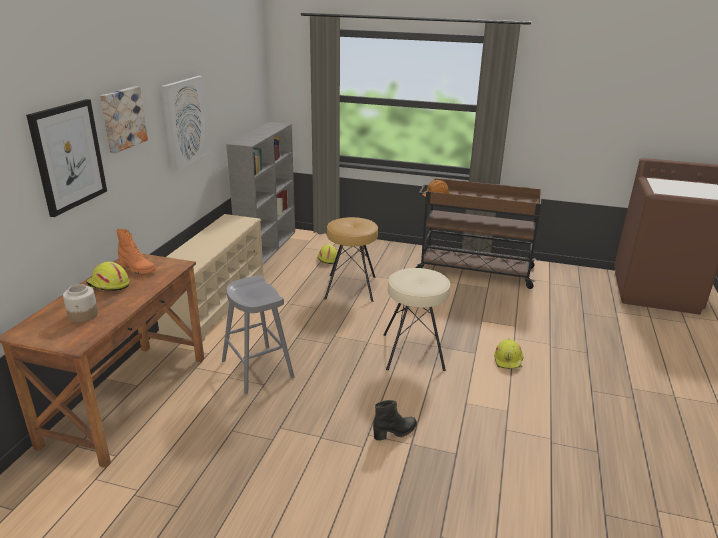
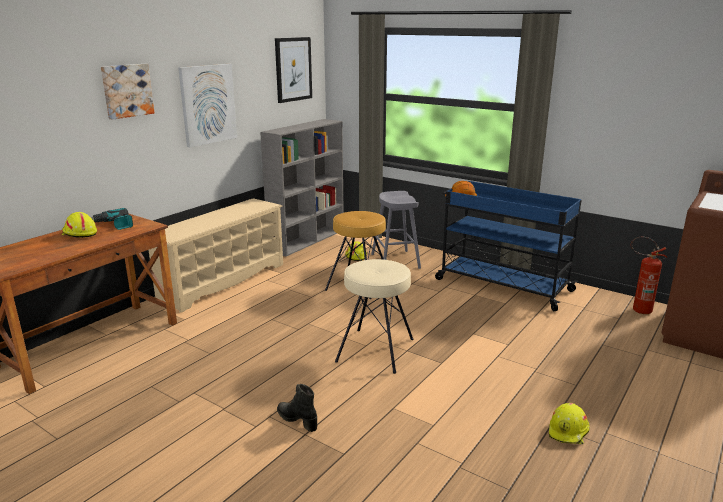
camera: 20 degrees right, 5 degrees down
picture [26,99,107,217] -> picture moved to [275,37,312,103]
jar [63,284,98,322] -> none
orange boot [116,229,156,274] -> power drill [92,208,133,230]
grey stool [222,275,294,394] -> grey stool moved to [371,191,421,269]
black boot [373,400,417,441] -> black boot turned 135 degrees counterclockwise [277,384,317,432]
brown cart [416,178,542,289] -> blue cart [435,181,582,311]
yellow hard hat [494,339,523,369] -> yellow hard hat moved to [549,403,590,444]
none -> fire extinguisher [630,237,667,314]

